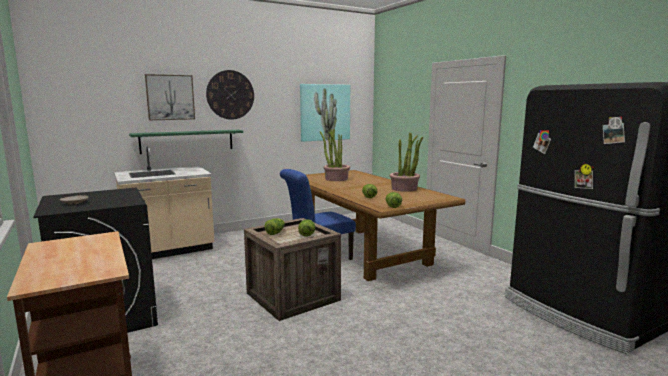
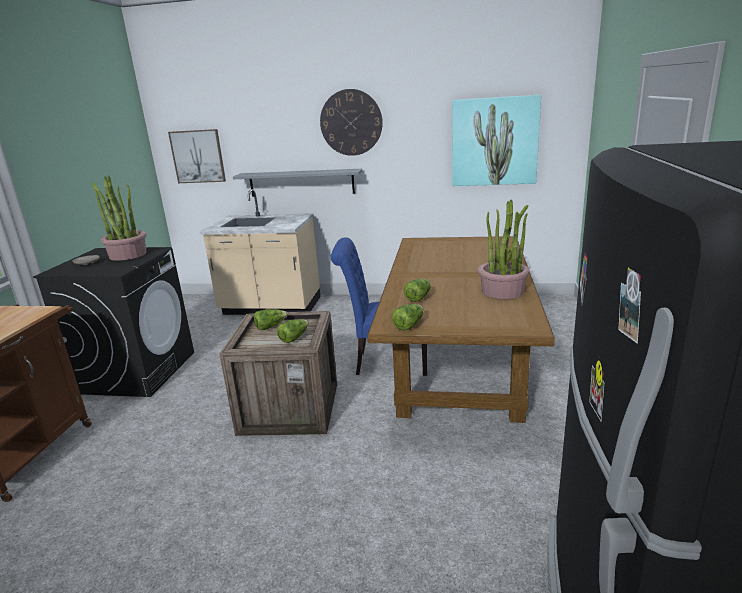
camera: 40 degrees right, 10 degrees up
green shelf [129,130,243,154] -> grey shelf [233,169,362,197]
picture [145,74,195,120] -> picture moved to [168,129,226,183]
potted plant [320,128,350,181] -> potted plant moved to [91,175,147,261]

